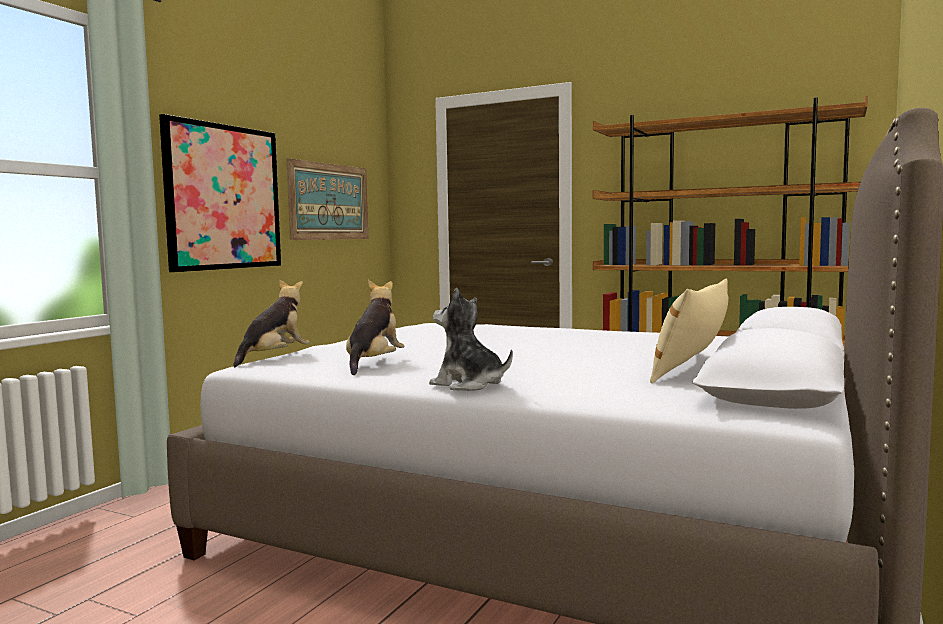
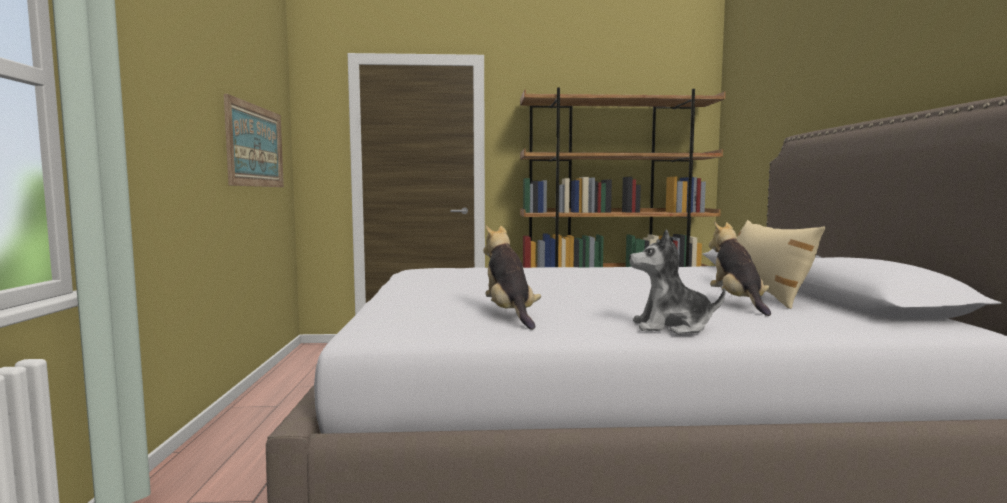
camera: 30 degrees left, 0 degrees up
picture [159,114,281,272] -> none
plush toy [233,279,310,367] -> plush toy moved to [709,221,771,316]

